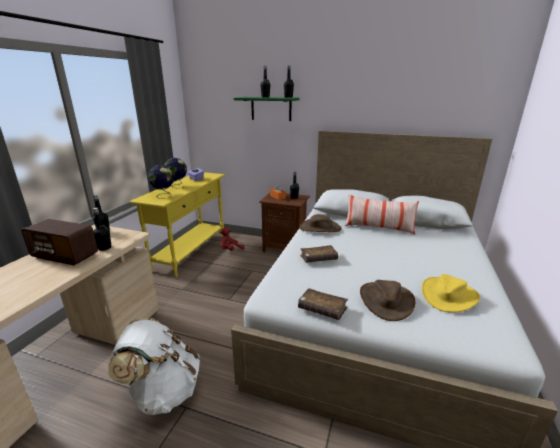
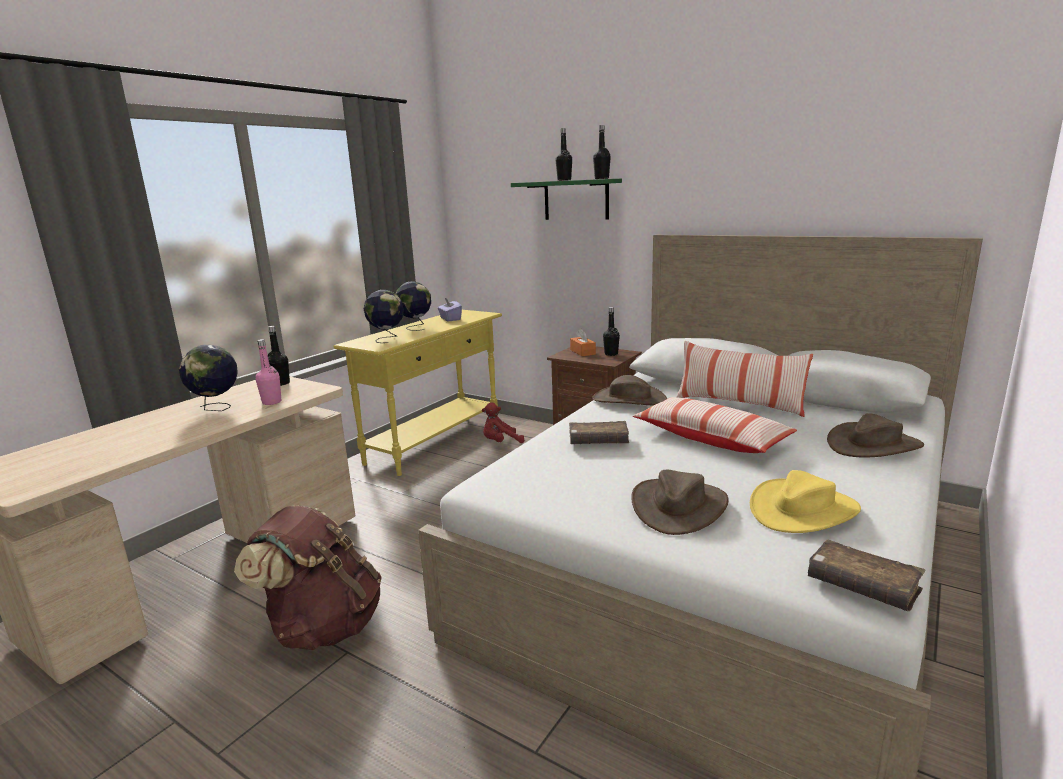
camera: 15 degrees right, 5 degrees down
radio [21,219,98,265] -> globe [179,345,238,411]
black bottle [93,208,111,251] -> pink bottle [256,339,281,405]
white backpack [108,318,200,415] -> brown backpack [234,505,382,650]
brown book [298,288,348,320] -> brown book moved to [808,539,925,611]
none -> pillow [633,397,797,453]
none -> brown hat [827,413,924,457]

